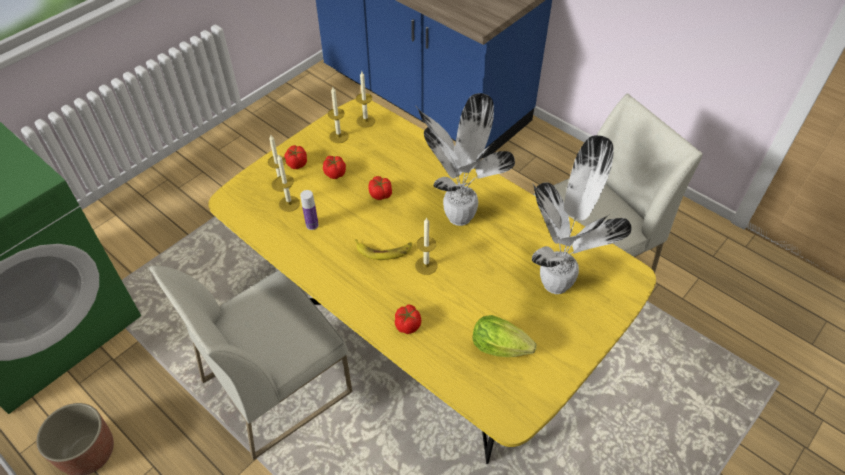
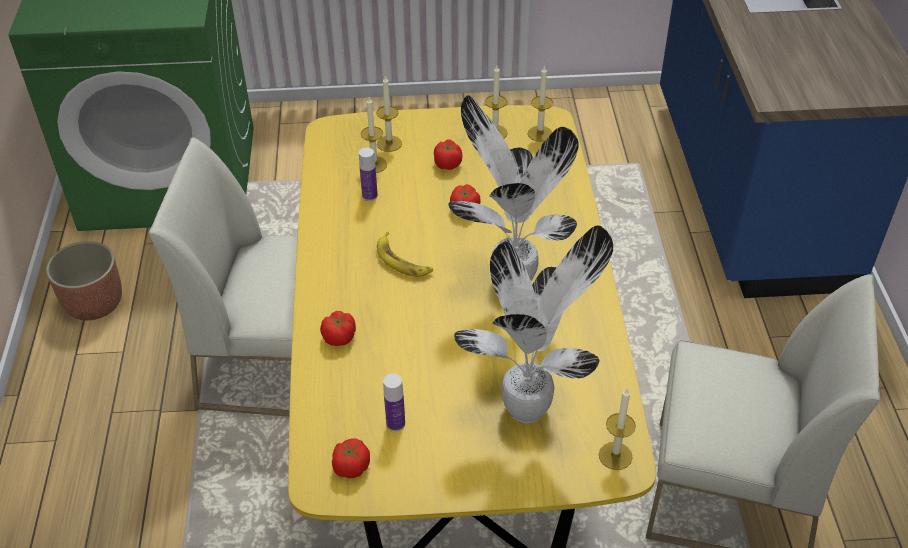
camera: 45 degrees right, 5 degrees down
tomato [284,145,307,169] -> tomato moved to [332,438,370,478]
candle [415,217,438,275] -> candle moved to [599,388,636,470]
lettuce [472,315,537,357] -> bottle [383,374,405,431]

